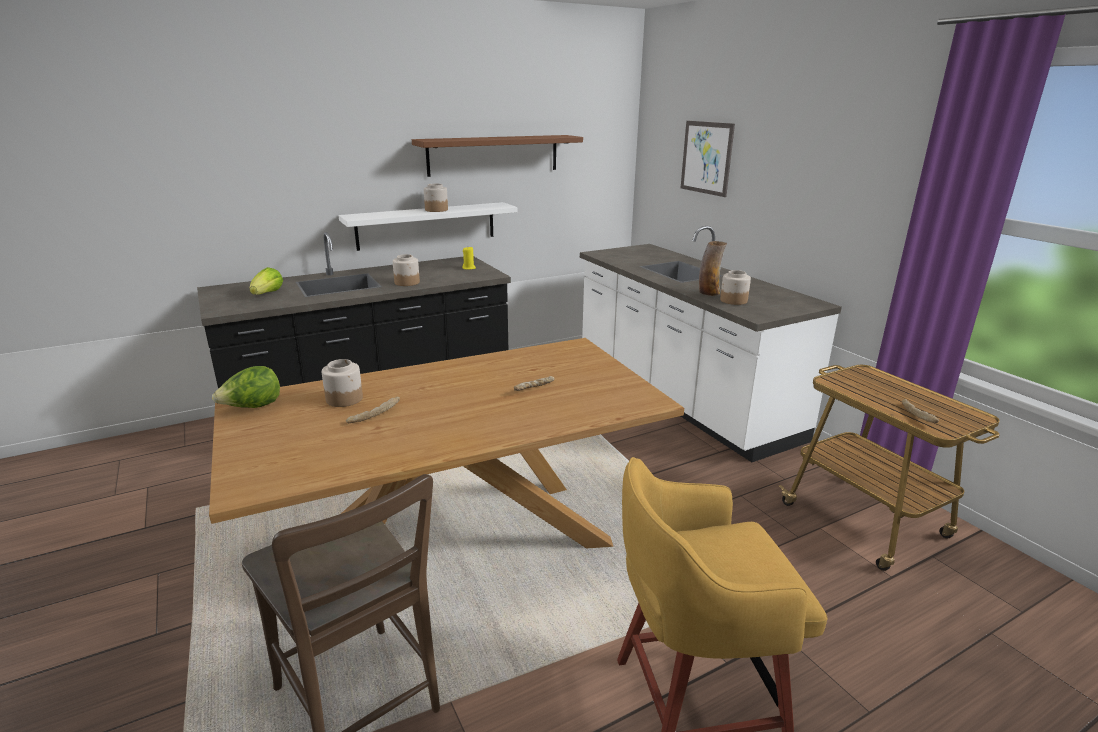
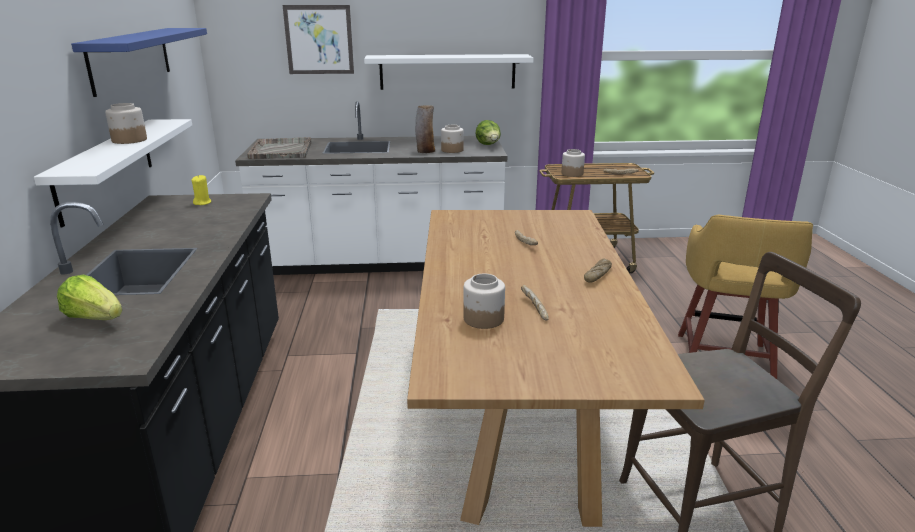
camera: 65 degrees left, 0 degrees up
lettuce [212,366,280,408] -> lettuce moved to [475,120,501,145]
jar [393,254,420,286] -> jar moved to [561,149,585,177]
brown shelf [412,135,583,177] -> blue shelf [71,28,207,97]
none -> grey tray [247,137,311,159]
none -> white shelf [364,54,534,90]
none -> bread [584,258,612,283]

